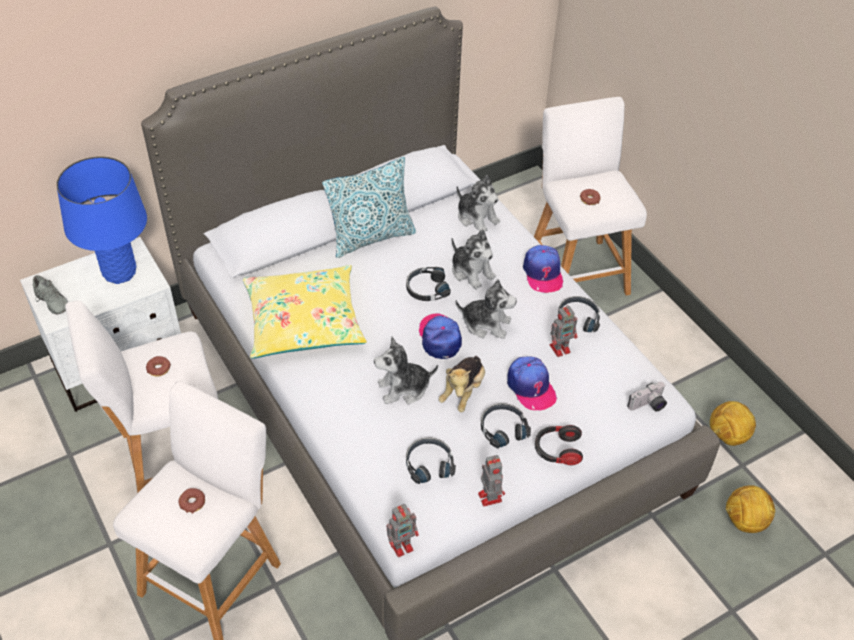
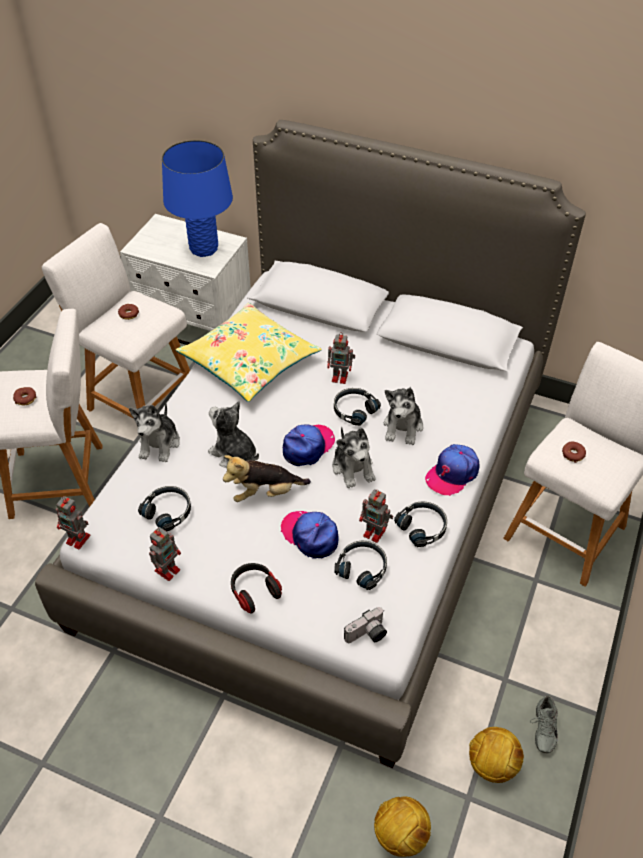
camera: 55 degrees right, 0 degrees up
grey shoe [33,275,68,314] -> grey shoe moved to [530,695,558,753]
pillow [322,157,416,258] -> none
plush toy [457,175,500,232] -> plush toy moved to [129,402,180,462]
black headphones [481,403,531,448] -> black headphones moved to [334,541,387,590]
cap [507,356,557,410] -> cap turned 105 degrees clockwise [281,511,339,559]
camera [627,382,667,412] -> camera turned 60 degrees counterclockwise [344,607,387,643]
none -> toy robot [327,332,355,384]

